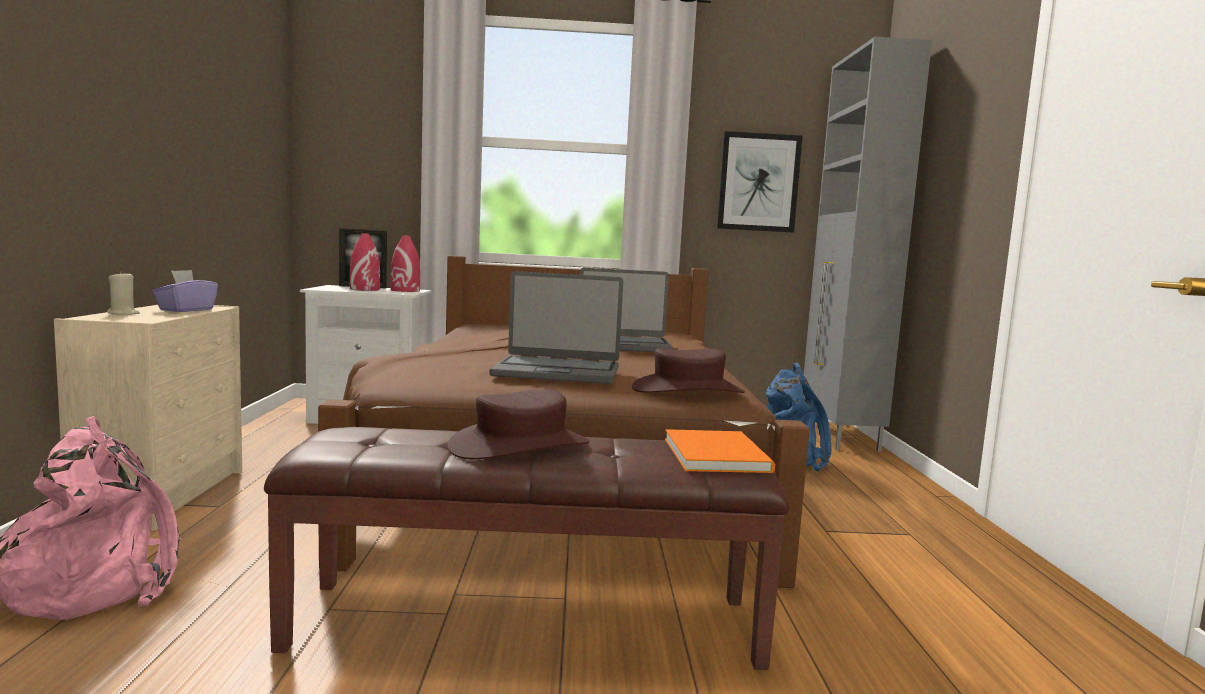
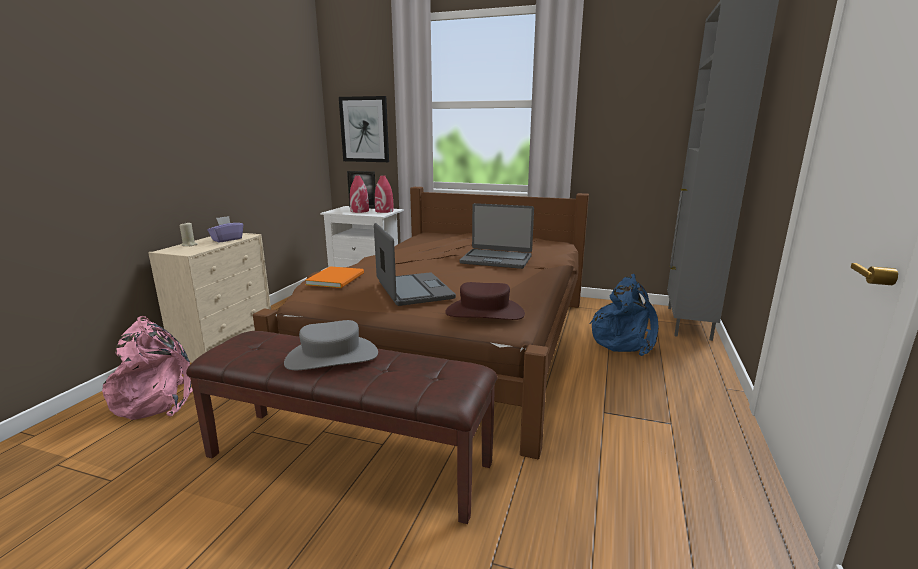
camera: 20 degrees right, 10 degrees up
brown hat [448,389,590,459] -> grey hat [284,320,378,370]
laptop [489,271,623,384] -> laptop turned 135 degrees counterclockwise [374,223,456,306]
orange book [665,429,775,473] -> orange book moved to [305,266,364,288]
picture [717,131,802,232] -> picture moved to [339,96,389,162]

